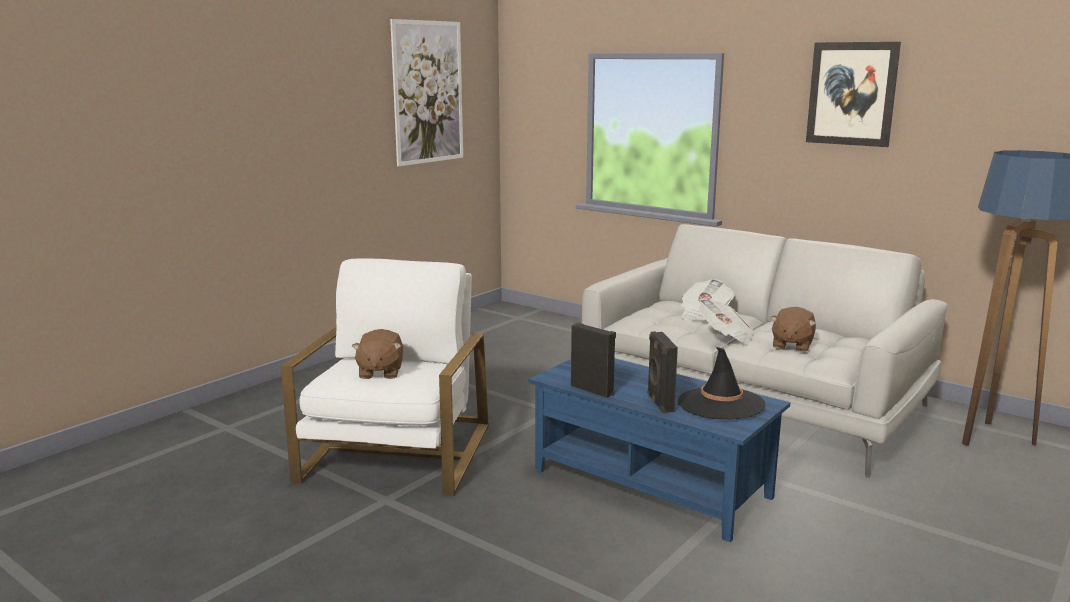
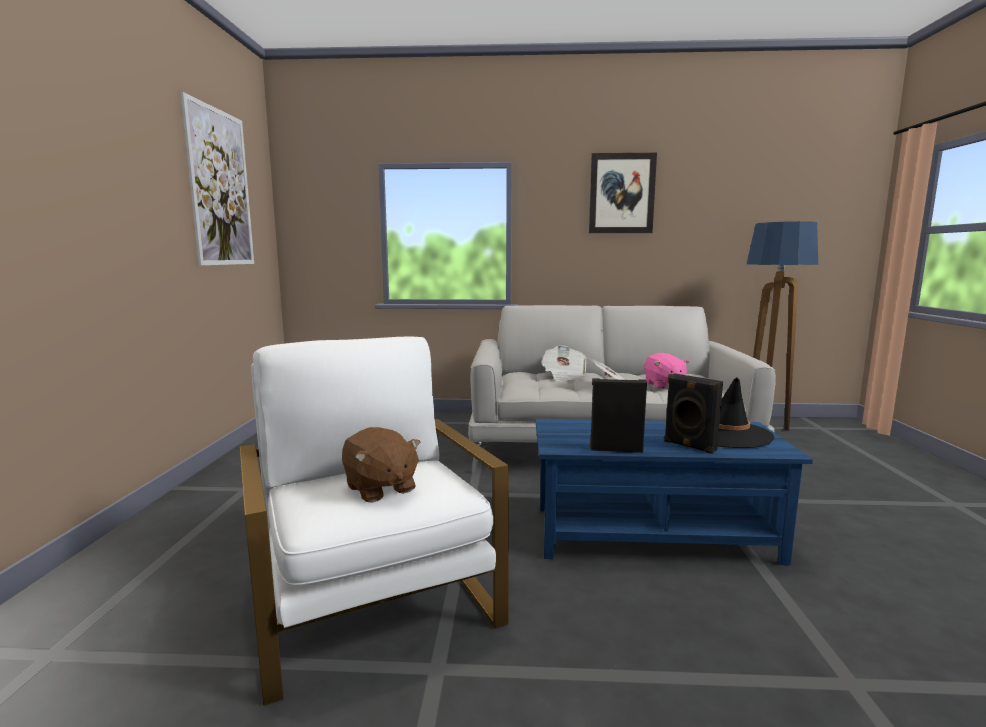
camera: 35 degrees left, 5 degrees down
brown plush toy [770,307,816,352] -> pink plush toy [644,353,689,389]

